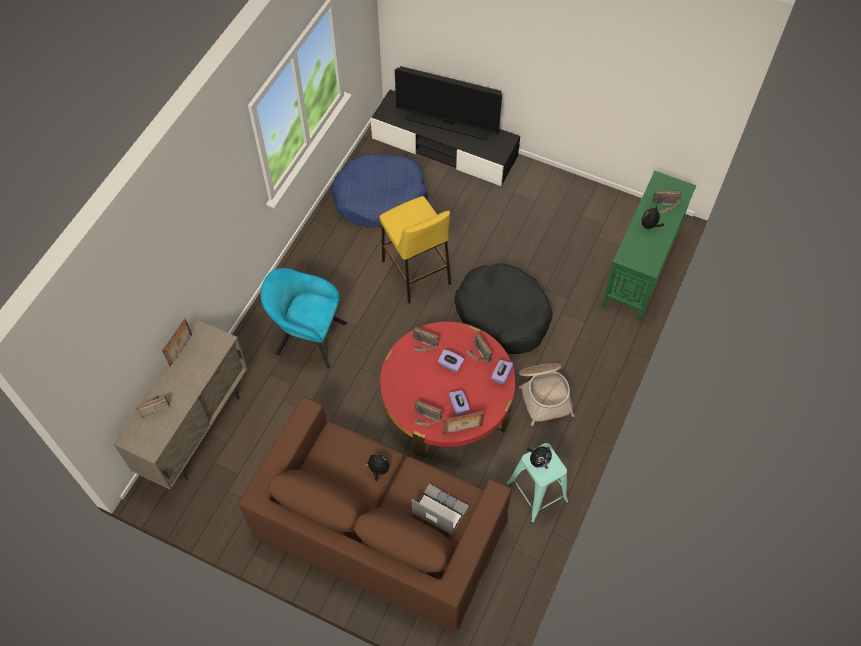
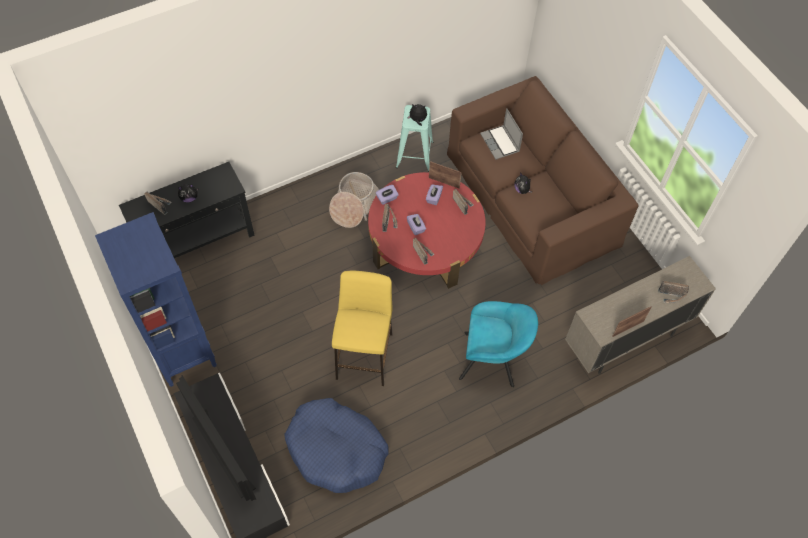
camera: 145 degrees left, 0 degrees up
turquoise armchair [261,268,347,369] -> turquoise armchair turned 45 degrees counterclockwise [459,301,538,387]
black dog bed [455,263,553,354] -> none
green console table [601,171,696,323] -> black console table [119,162,255,258]
none -> blue bookcase [95,212,217,387]

